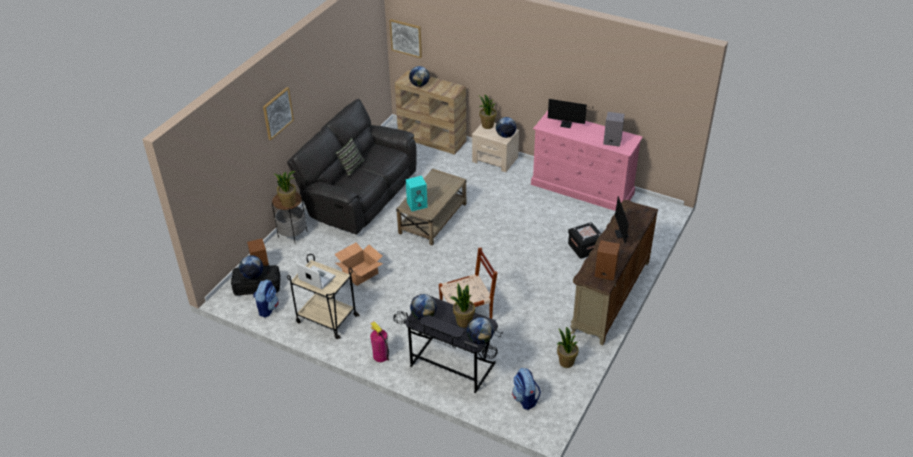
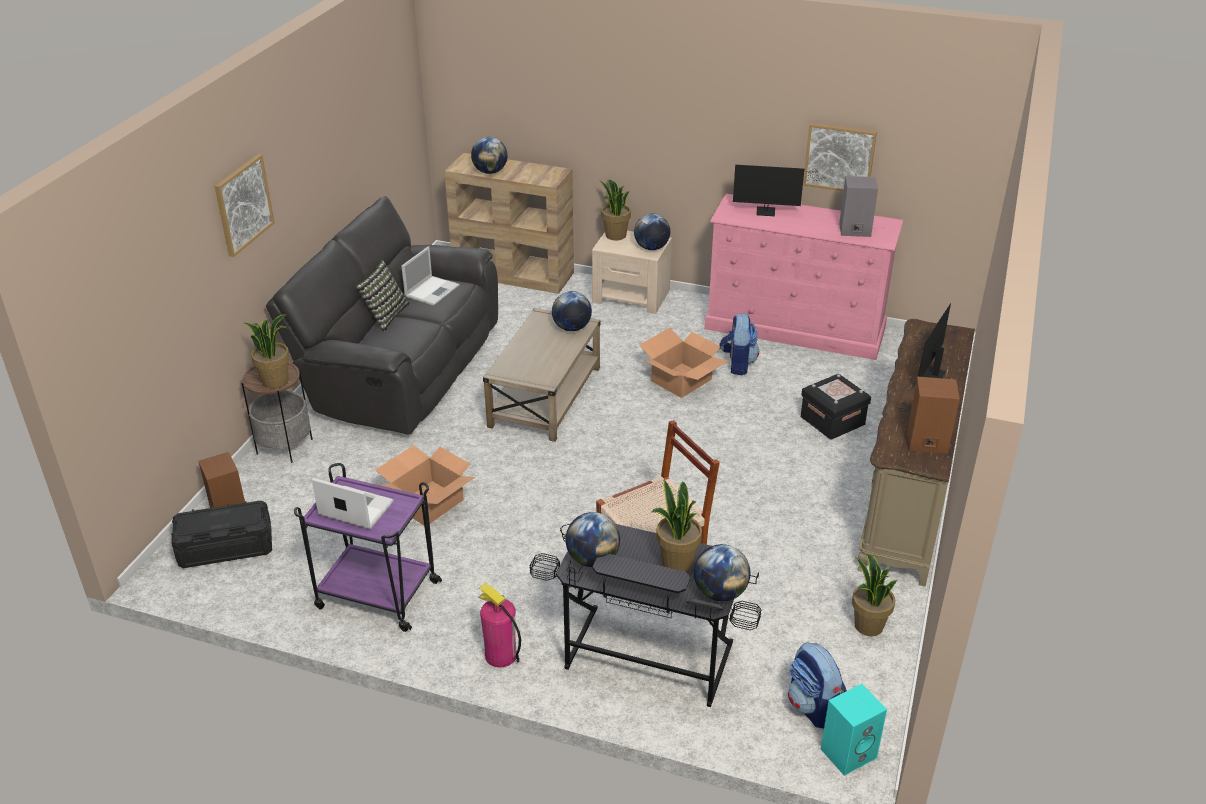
camera: 10 degrees left, 5 degrees down
globe [239,255,263,279] -> globe moved to [552,291,592,331]
backpack [253,279,279,317] -> backpack moved to [719,313,759,375]
beige cart [287,254,359,339] -> purple cart [294,463,442,632]
picture [389,19,422,58] -> picture moved to [803,123,877,191]
turquoise speaker [406,176,428,211] -> turquoise speaker moved to [821,684,887,776]
monitor [615,196,630,243] -> monitor turned 45 degrees clockwise [914,303,951,381]
none -> laptop [401,246,460,306]
none -> cardboard box [639,328,728,398]

